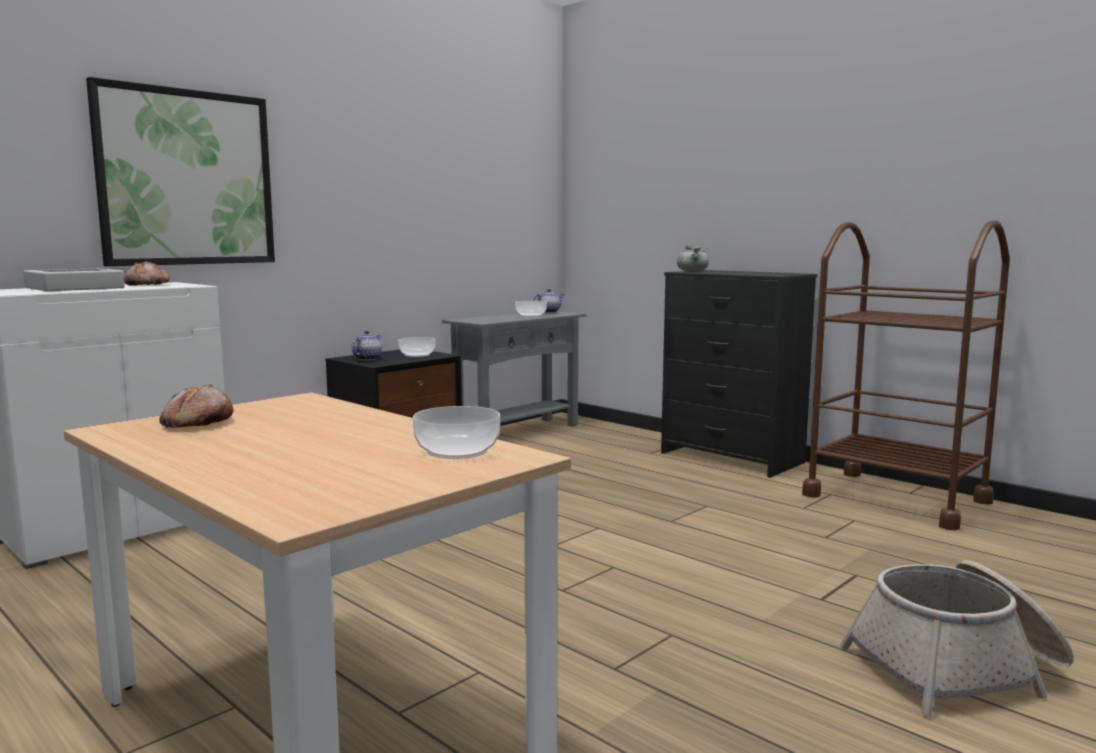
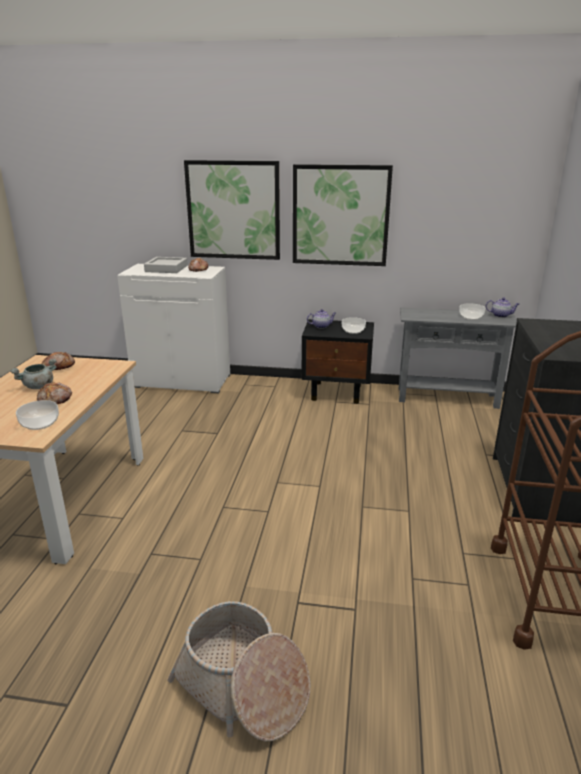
camera: 55 degrees right, 15 degrees up
grey cooking pot [677,244,709,272] -> grey cooking pot moved to [10,358,56,389]
none -> bread [37,382,72,404]
none -> picture [293,164,393,266]

